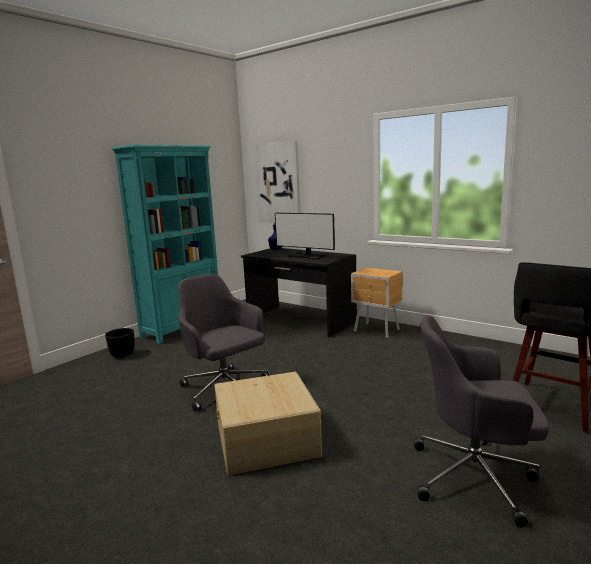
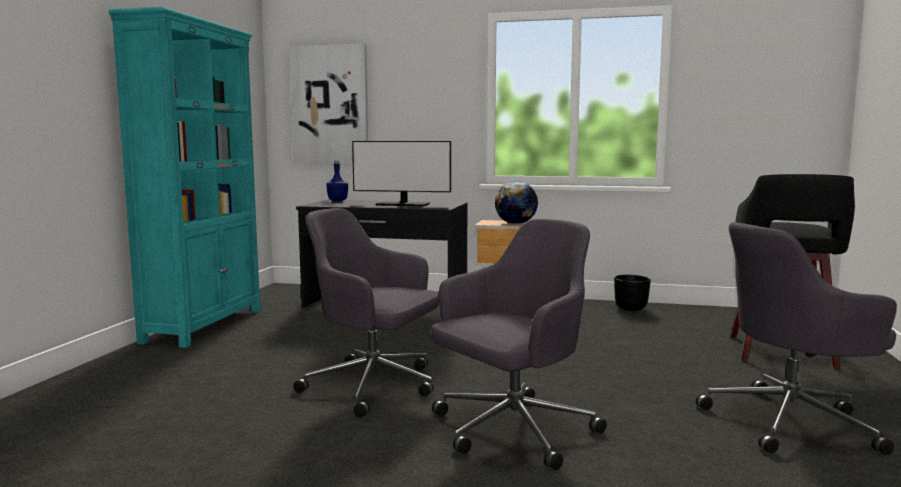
camera: 25 degrees left, 5 degrees down
black planter [105,328,135,358] -> black planter moved to [614,275,651,311]
beige storage box [214,372,322,475] -> grey office chair [431,219,607,470]
none -> globe [495,181,538,224]

